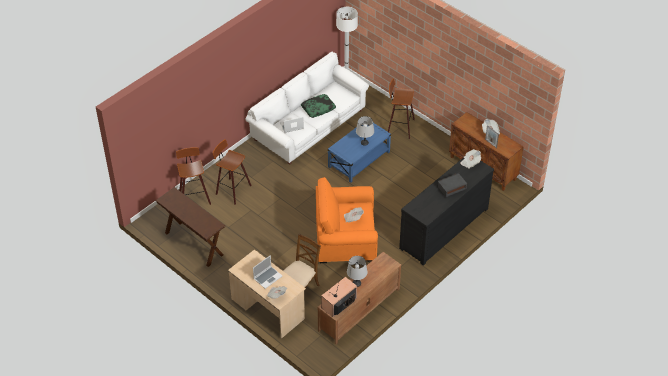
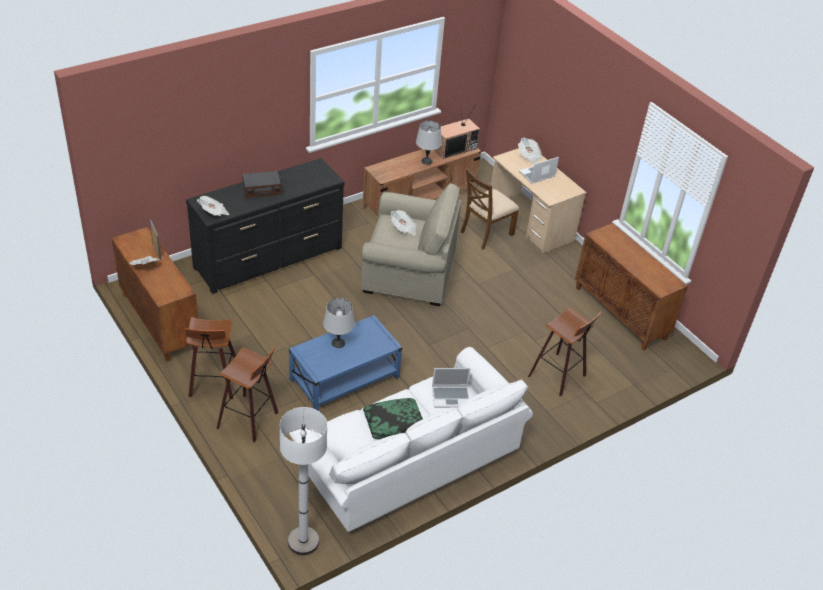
camera: 170 degrees left, 5 degrees down
brown console table [155,187,225,267] -> brown cabinet [575,223,688,351]
stool [176,147,211,205] -> stool moved to [185,317,236,399]
orange armchair [316,177,378,263] -> beige armchair [361,183,462,306]

